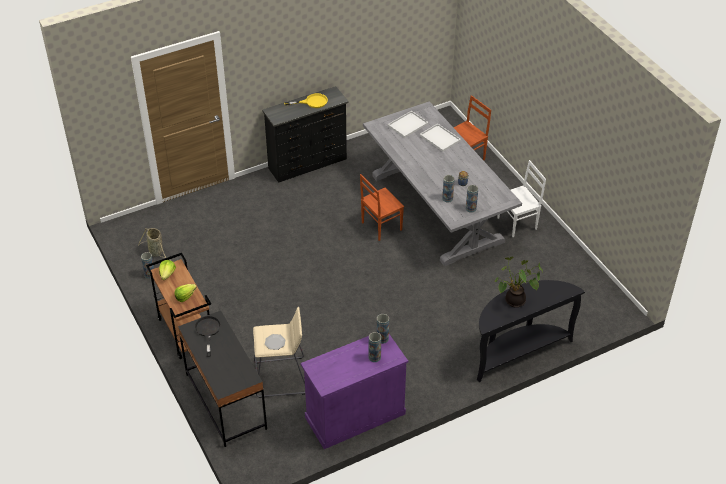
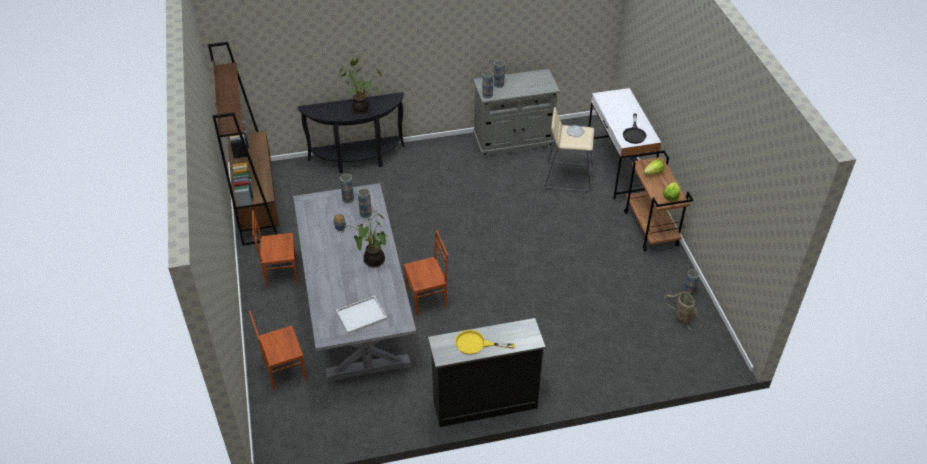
camera: 165 degrees left, 0 degrees up
black desk [178,310,267,447] -> white desk [588,88,661,200]
purple cabinet [300,334,408,449] -> grey cabinet [473,69,560,157]
white tray [420,124,461,152] -> none
white chair [497,160,546,237] -> brown chair [252,211,298,287]
none -> brown bookcase [208,42,279,246]
none -> potted plant [342,211,388,268]

